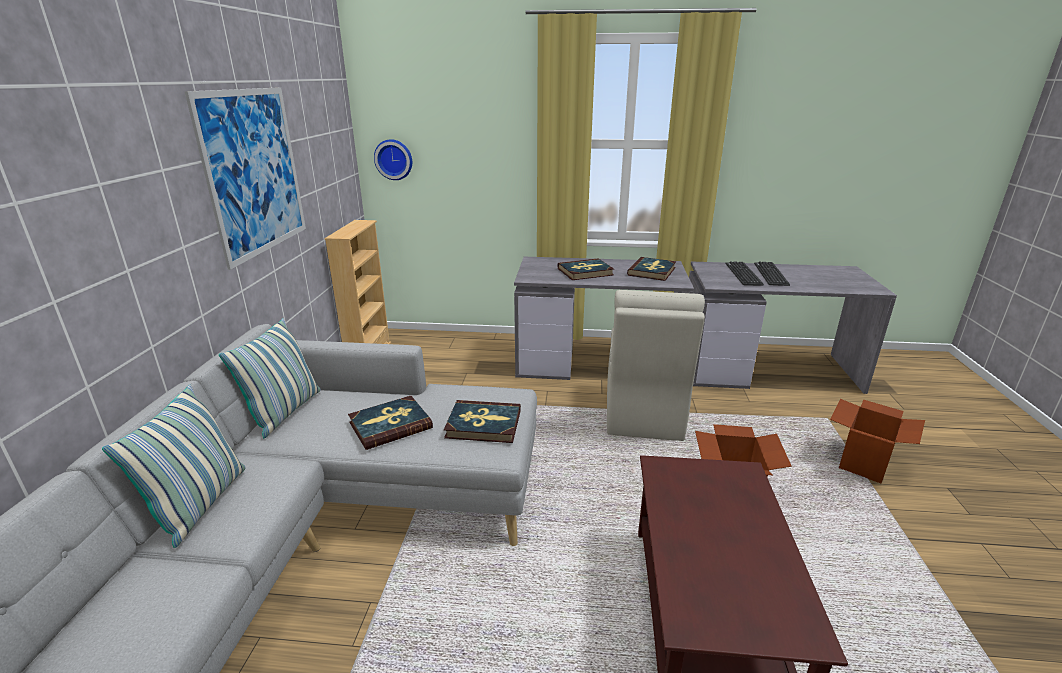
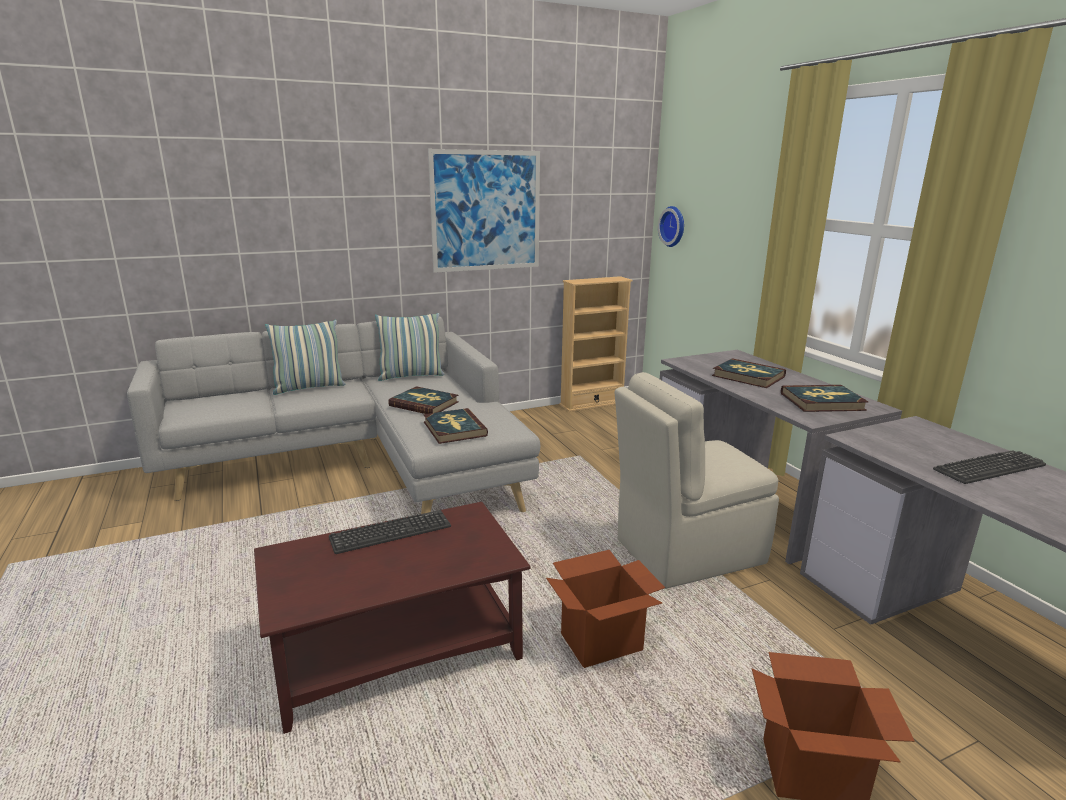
camera: 60 degrees right, 5 degrees down
keyboard [725,261,764,286] -> keyboard moved to [329,510,451,554]

